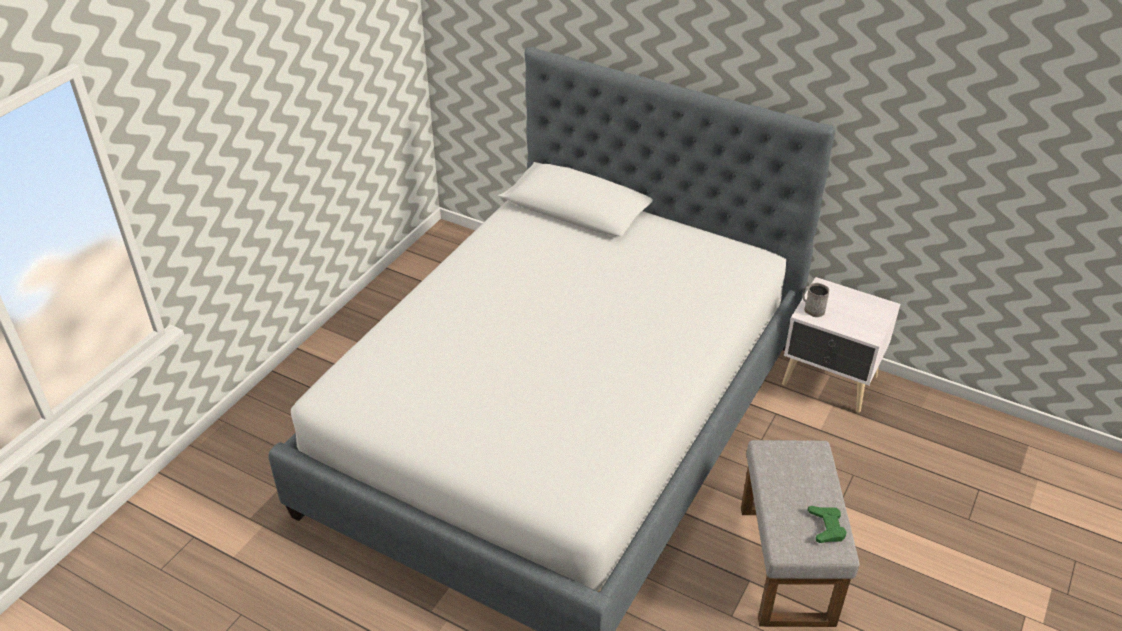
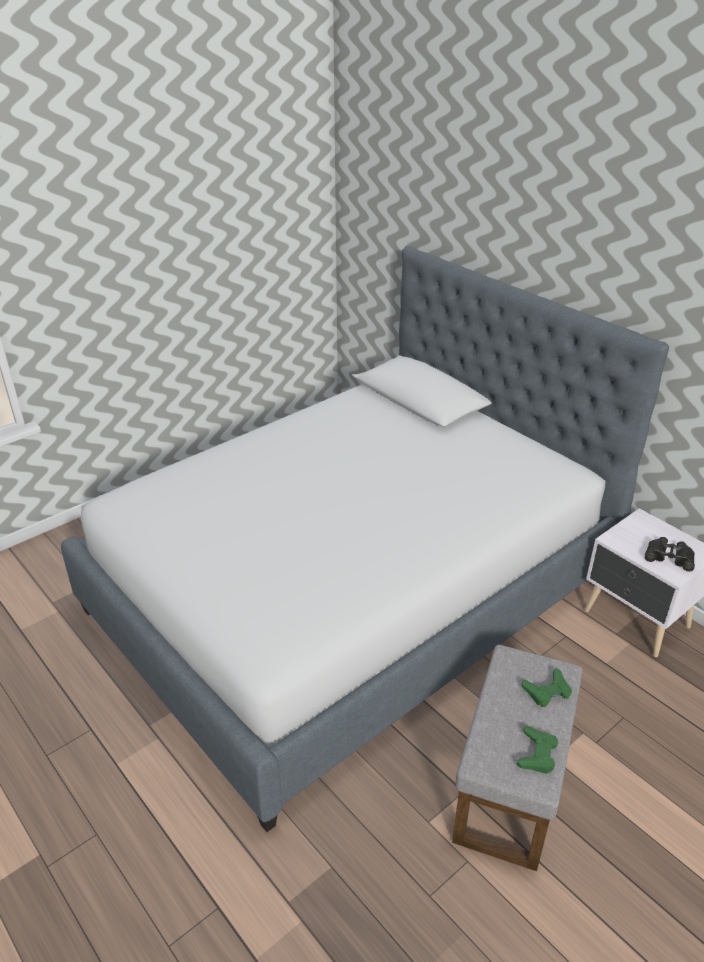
camera: 20 degrees right, 5 degrees down
grey mug [803,283,829,317] -> none
none -> green game controller [522,668,572,707]
none -> black binoculars [645,537,695,572]

